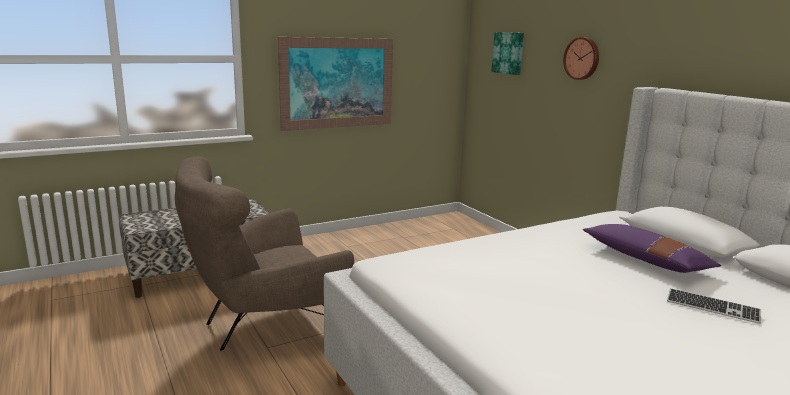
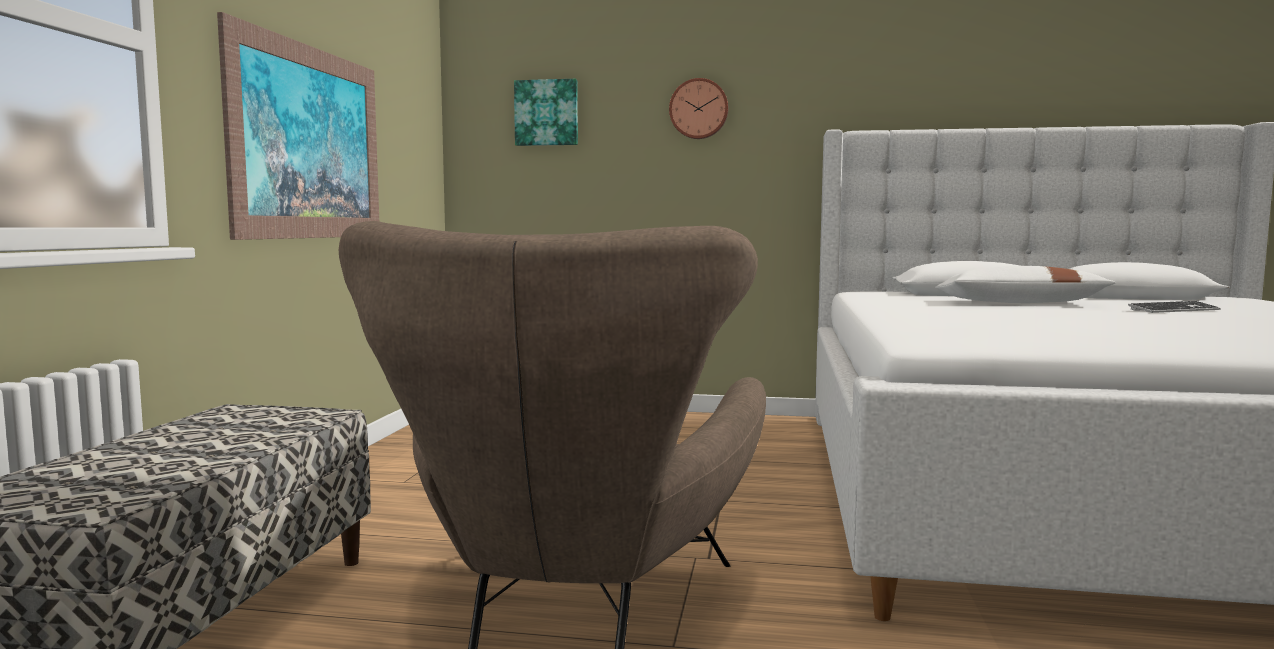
camera: 50 degrees left, 10 degrees down
purple pillow [582,224,721,273] -> white pillow [935,266,1116,303]

